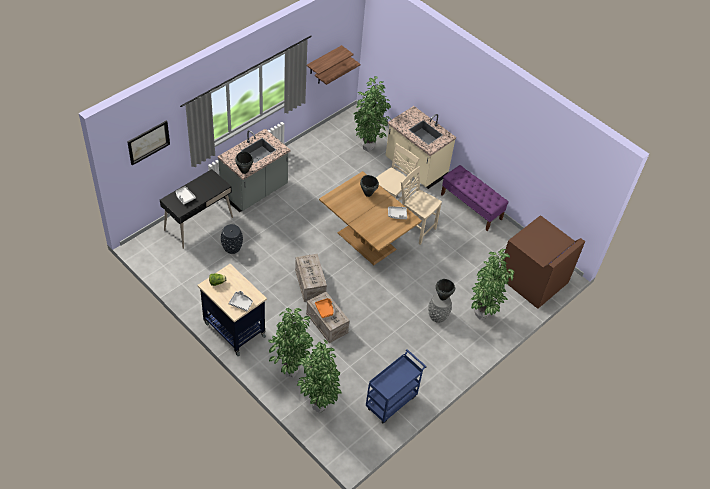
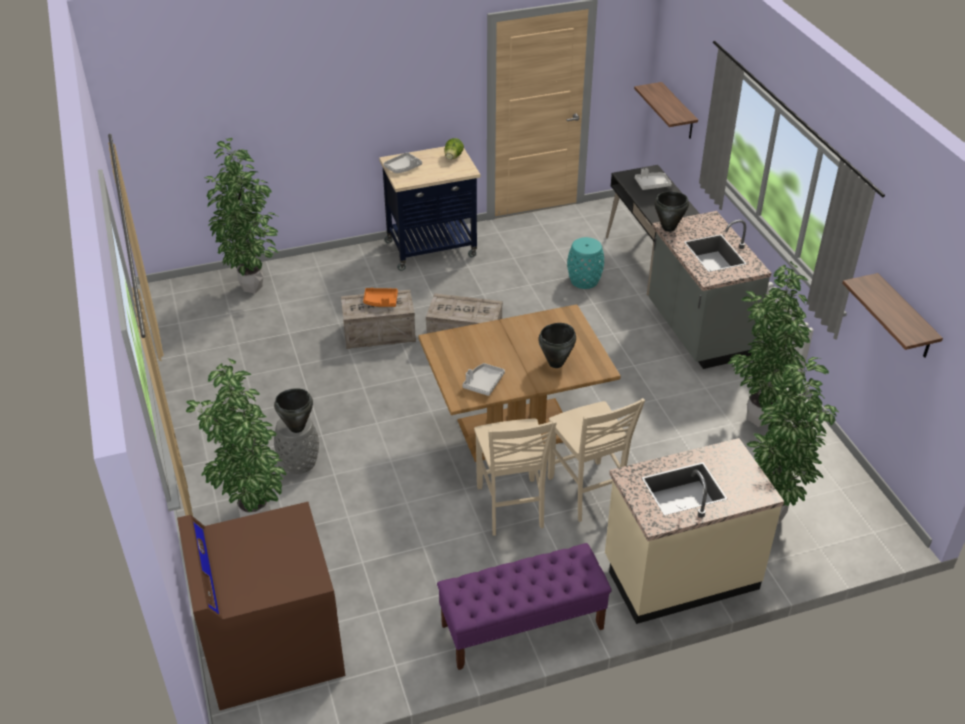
camera: 120 degrees right, 10 degrees down
picture [127,120,170,165] -> none
black stool [221,224,243,254] -> turquoise stool [567,237,604,289]
potted plant [268,308,314,378] -> potted plant moved to [728,261,811,427]
shelf [315,57,361,85] -> shelf moved to [634,82,698,139]
blue cart [366,349,427,423] -> none
beige chair [401,166,442,245] -> beige chair turned 105 degrees clockwise [474,419,557,536]

